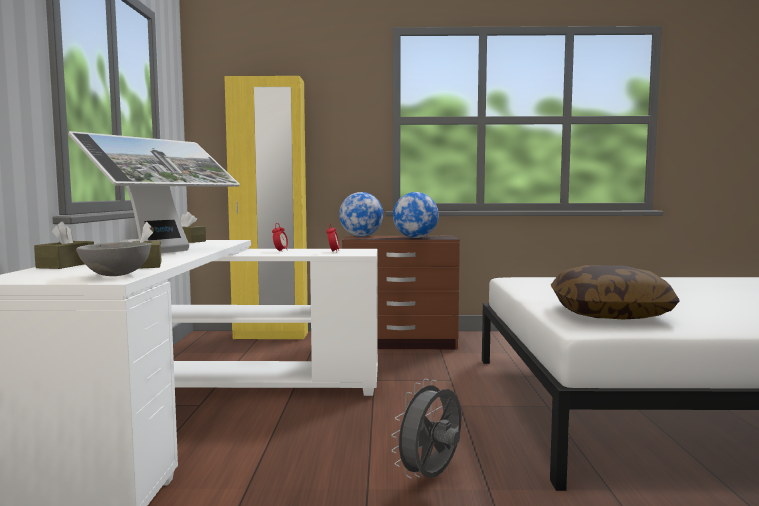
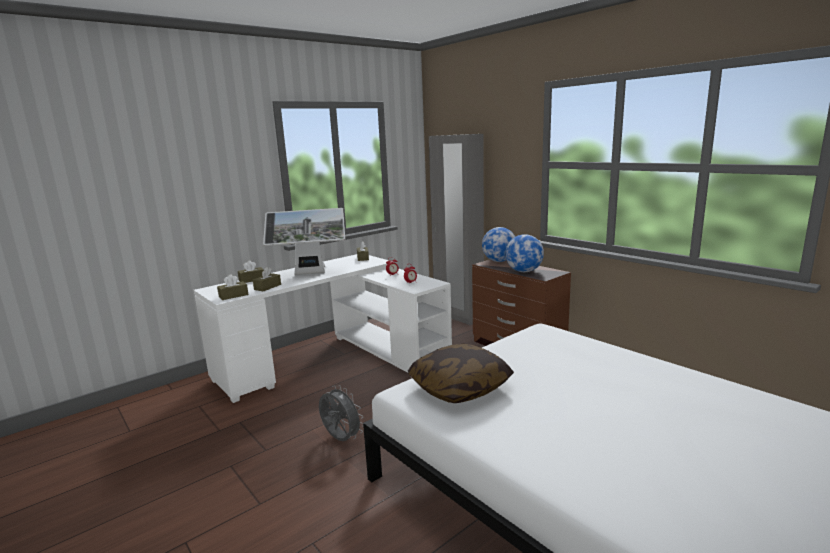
camera: 50 degrees right, 10 degrees up
grey bowl [76,242,151,276] -> brown tissue box [217,274,248,300]
yellow wardrobe [224,76,308,339] -> grey wardrobe [429,134,484,325]
grey fan [391,379,461,478] -> grey fan turned 45 degrees clockwise [319,385,364,441]

